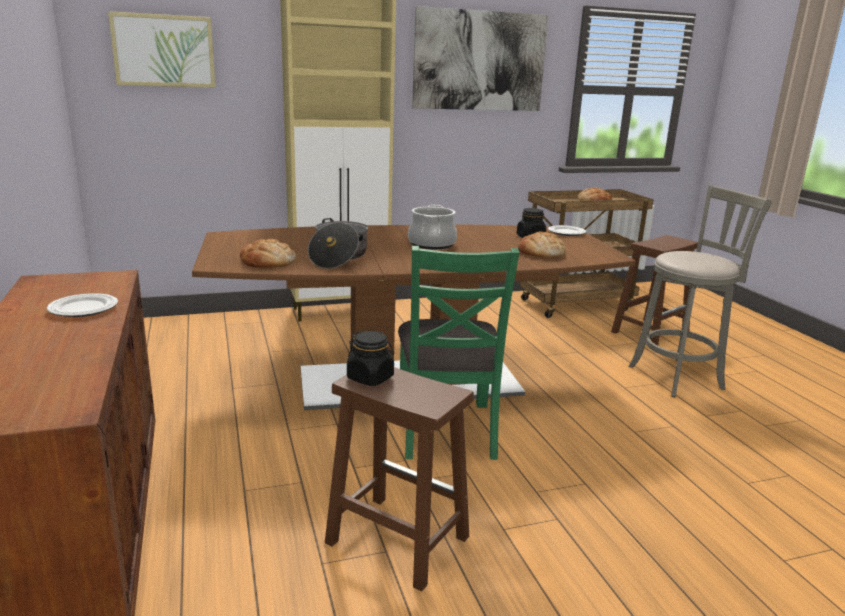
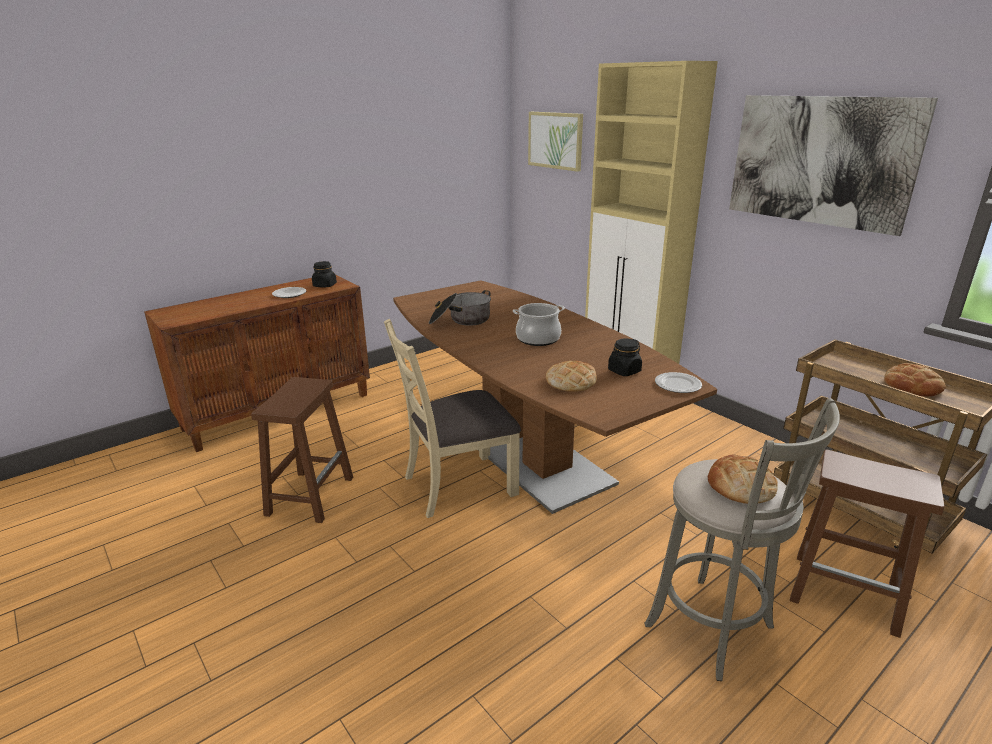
camera: 70 degrees right, 5 degrees up
bread [240,239,296,268] -> bread moved to [708,454,778,504]
black jar [347,331,394,386] -> black jar moved to [312,261,337,287]
green chair [398,246,519,460] -> beige chair [384,319,521,518]

